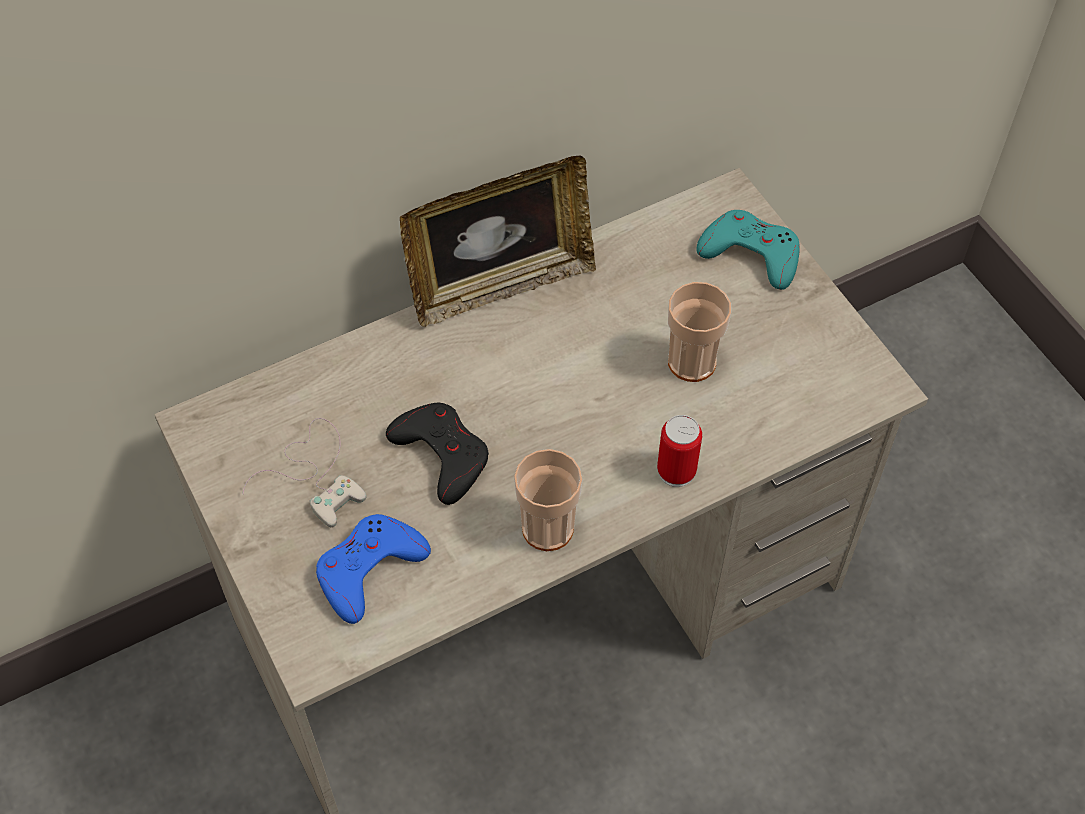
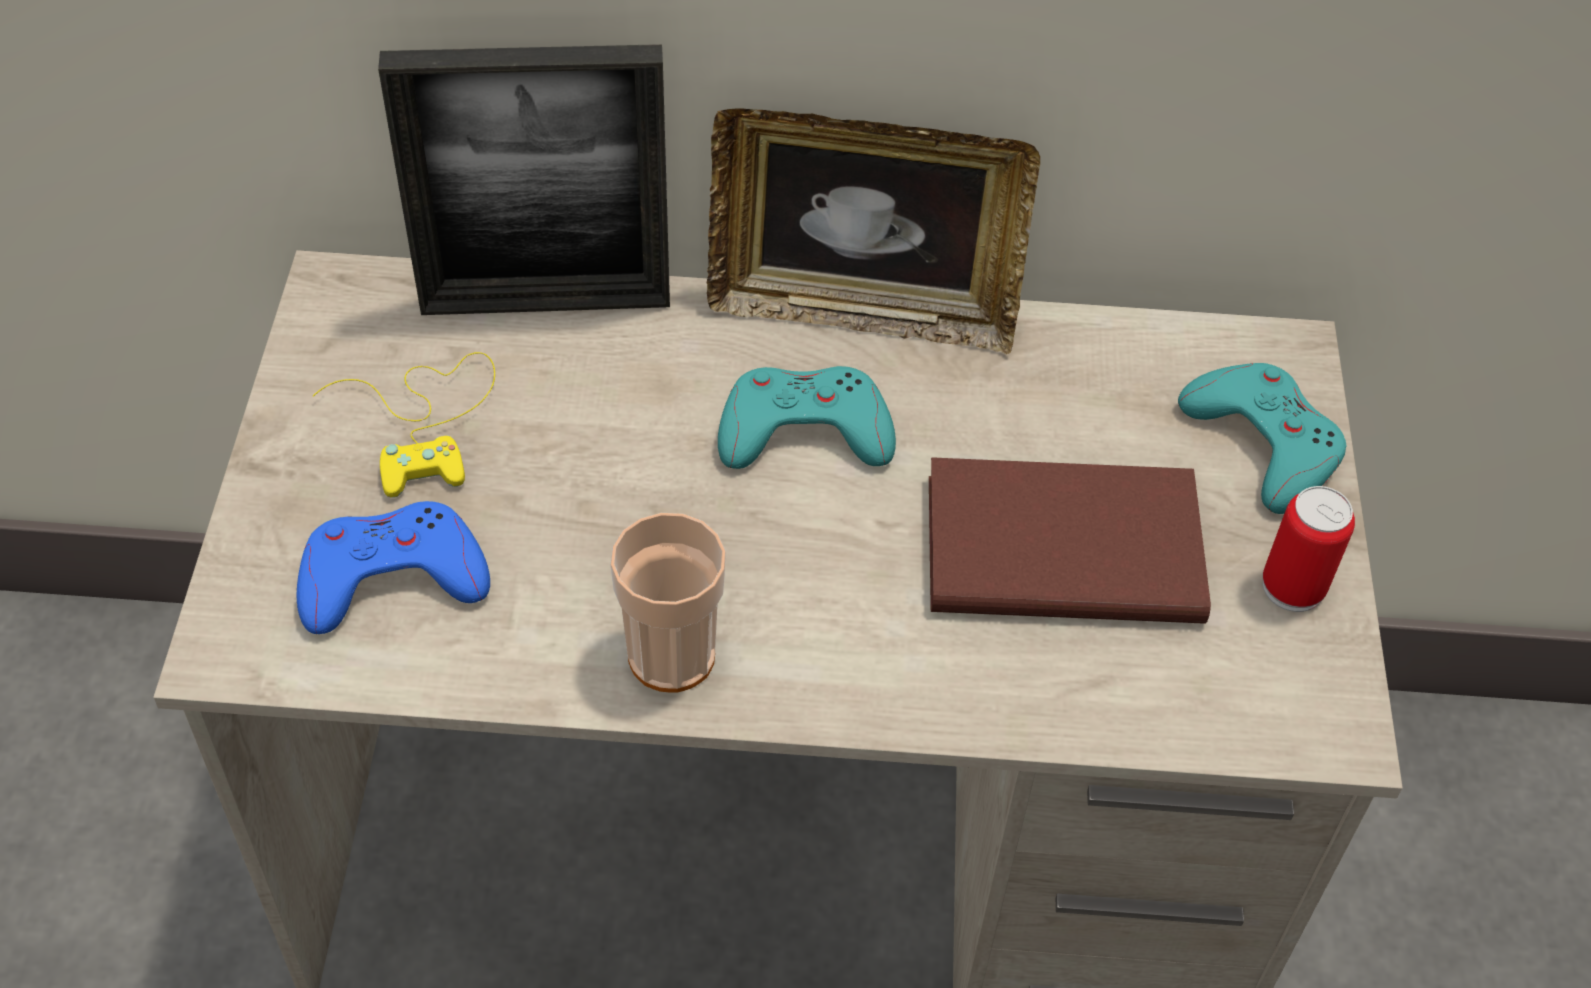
camera: 30 degrees right, 5 degrees down
white game controller [243,418,367,527] -> yellow game controller [313,352,495,498]
black game controller [386,402,489,505] -> none
can [657,415,702,487] -> can moved to [1263,486,1355,612]
cup [668,282,731,382] -> brown book [929,457,1211,624]
none -> picture frame [378,44,670,315]
none -> turquoise game controller [718,366,896,469]

